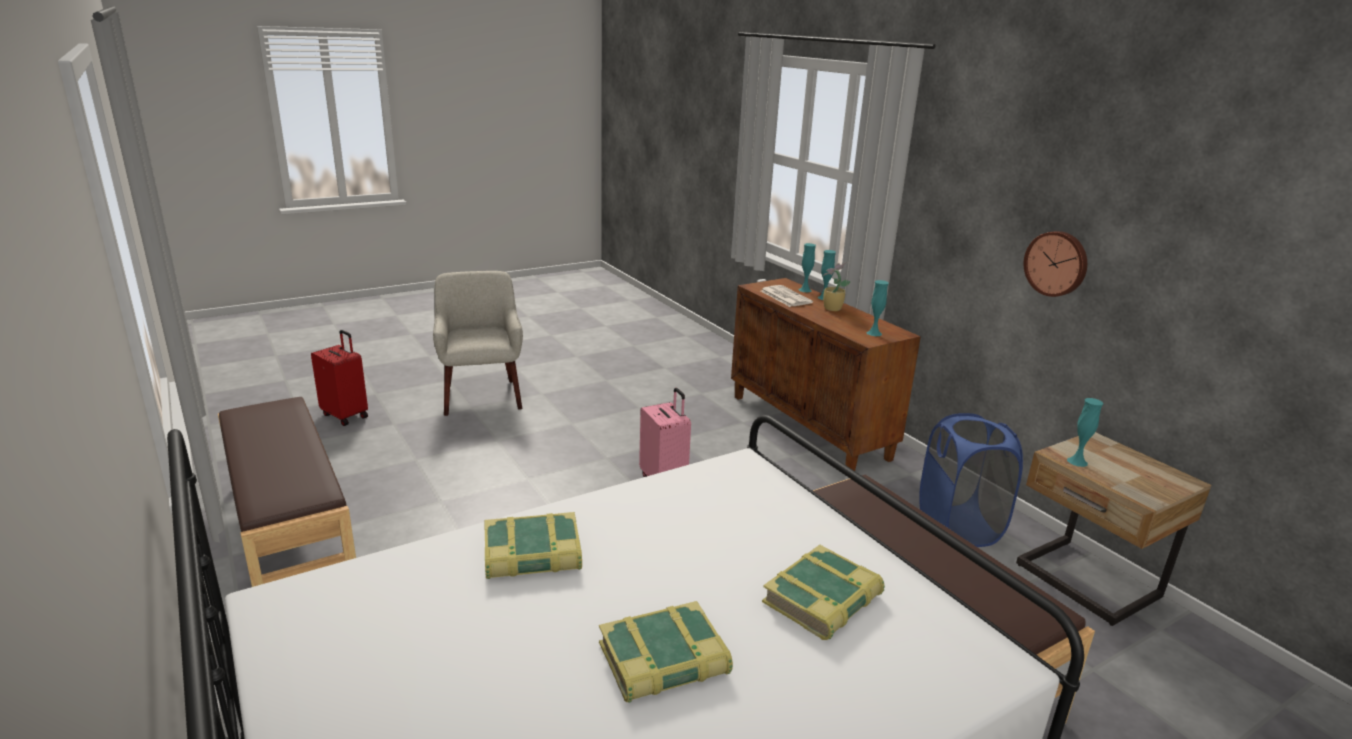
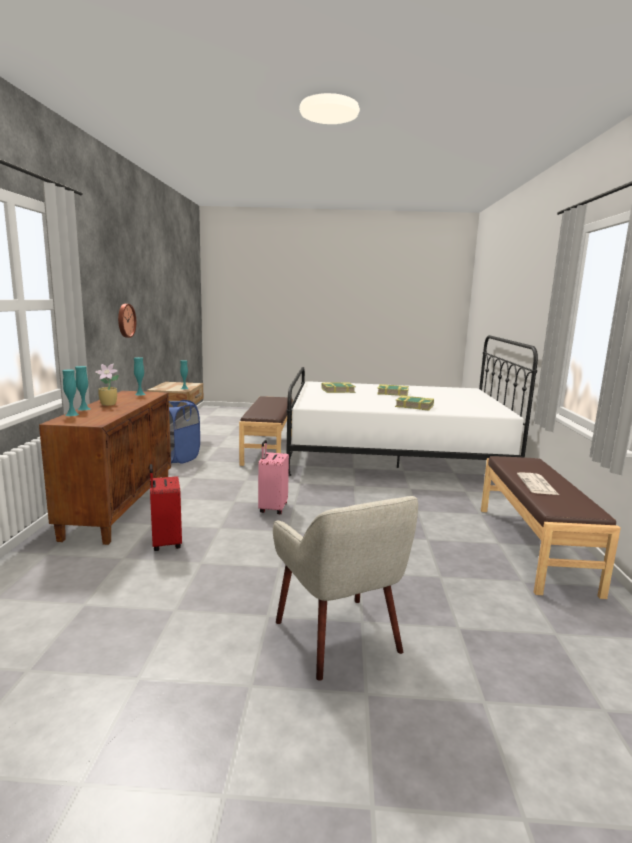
camera: 145 degrees left, 10 degrees down
red suitcase [311,330,368,426] -> red suitcase moved to [150,464,182,551]
beige armchair [433,271,523,416] -> beige armchair turned 45 degrees counterclockwise [273,496,418,681]
newspaper [761,285,813,307] -> newspaper moved to [517,472,559,495]

